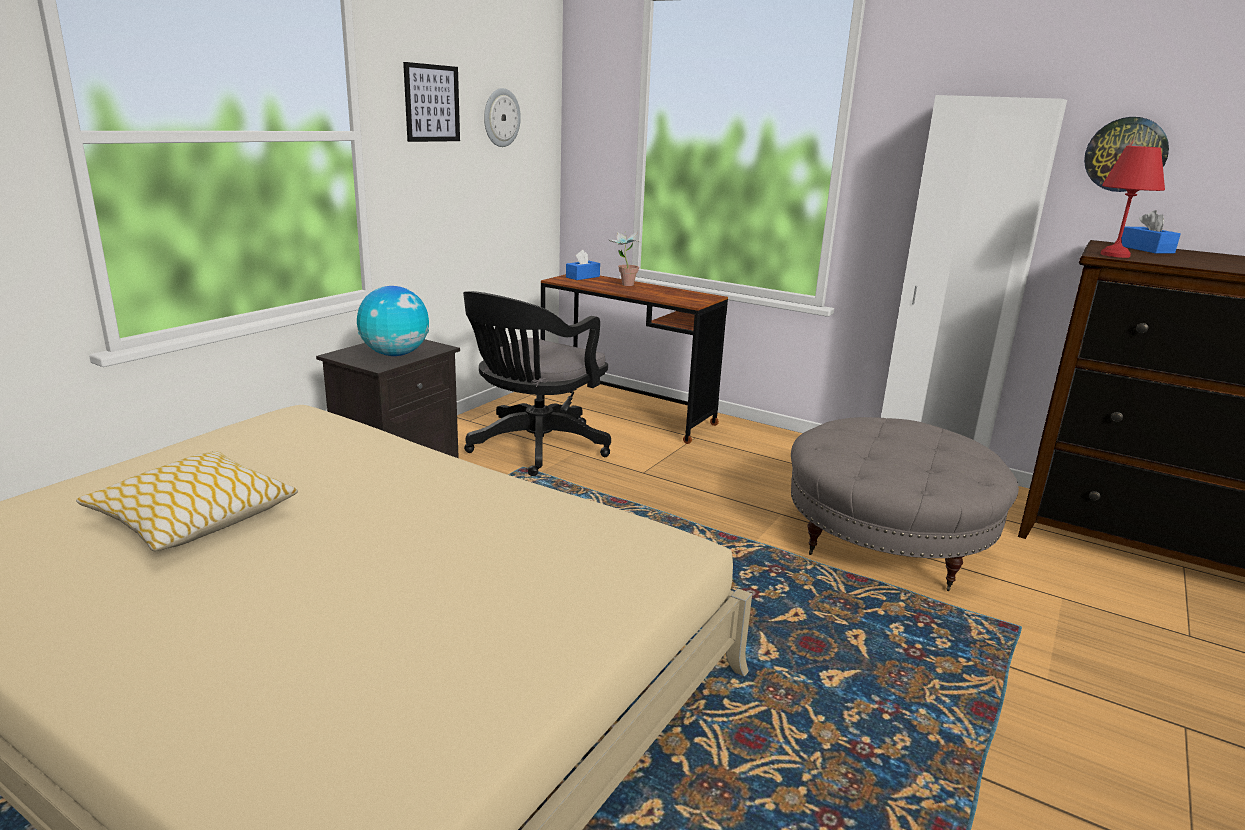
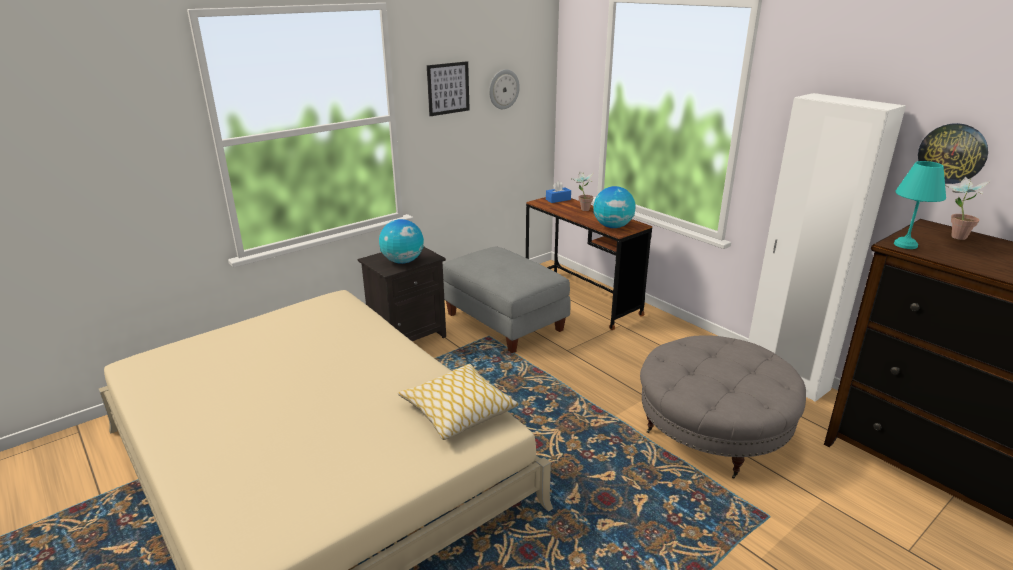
camera: 20 degrees right, 5 degrees up
pillow [76,451,298,552] -> pillow moved to [398,364,519,440]
black office chair [463,291,611,476] -> grey ottoman [443,247,571,353]
red table lamp [1100,146,1165,258] -> turquoise table lamp [894,161,946,249]
blue tissue box [1121,210,1181,254] -> potted plant [945,177,990,240]
none -> globe [593,186,635,228]

